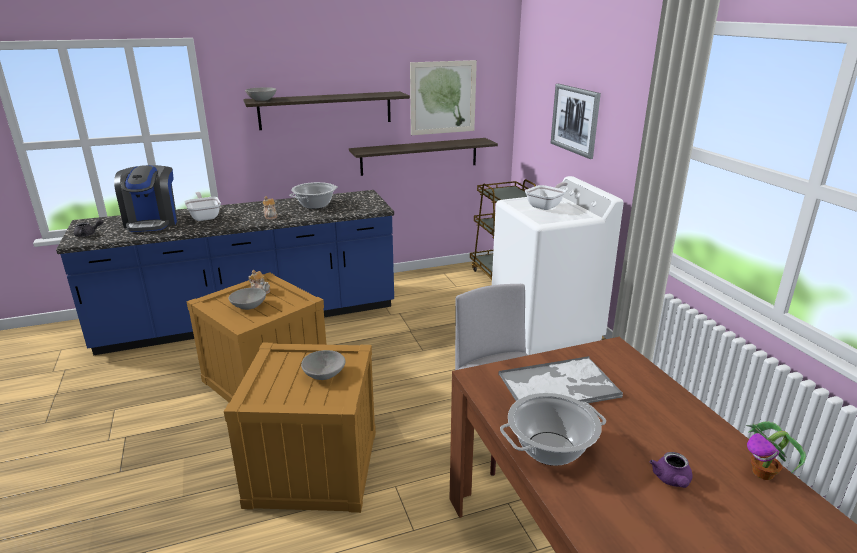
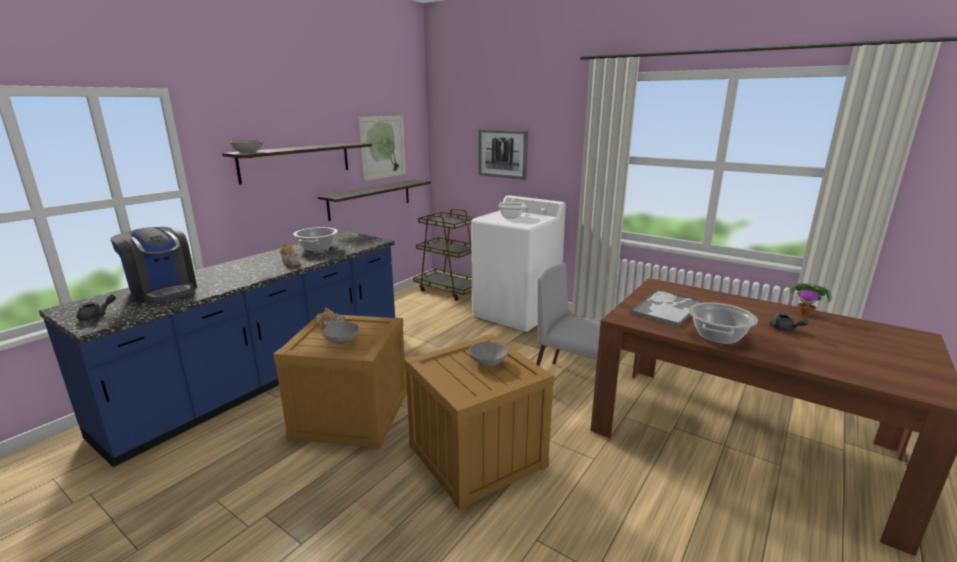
camera: 35 degrees left, 5 degrees down
frying pan [185,192,221,221] -> none
purple teapot [650,452,692,488] -> grey teapot [770,313,808,331]

